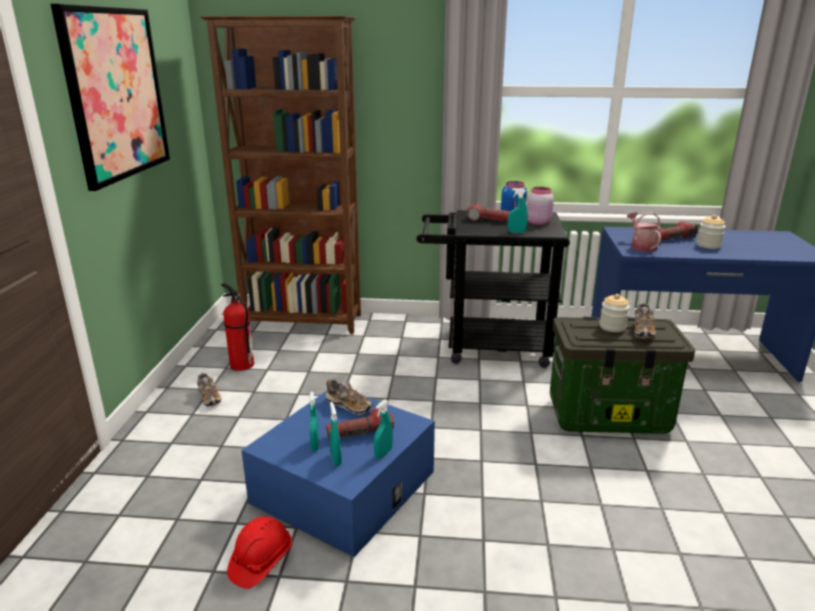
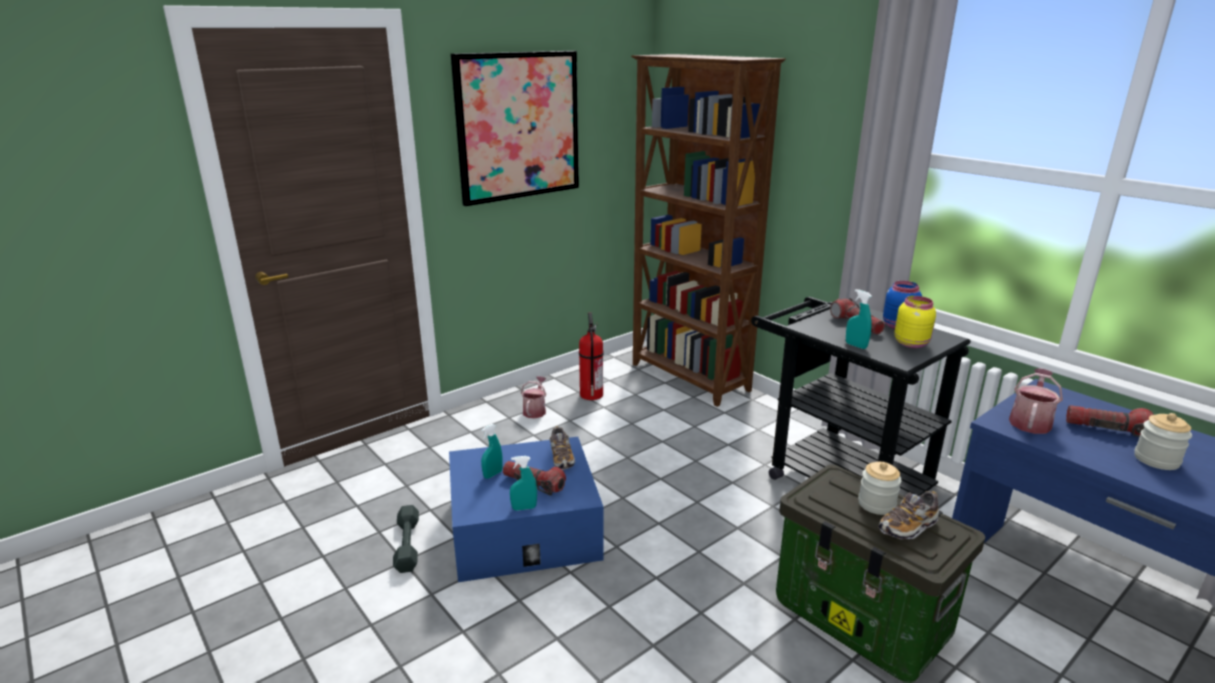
camera: 45 degrees right, 0 degrees up
shoe [197,372,221,407] -> watering can [521,376,547,419]
red hard hat [227,517,292,589] -> grey dumbbell [393,505,419,573]
turquoise spray bottle [329,402,342,466] -> none
pink jar [527,187,554,225] -> yellow jar [894,296,936,348]

